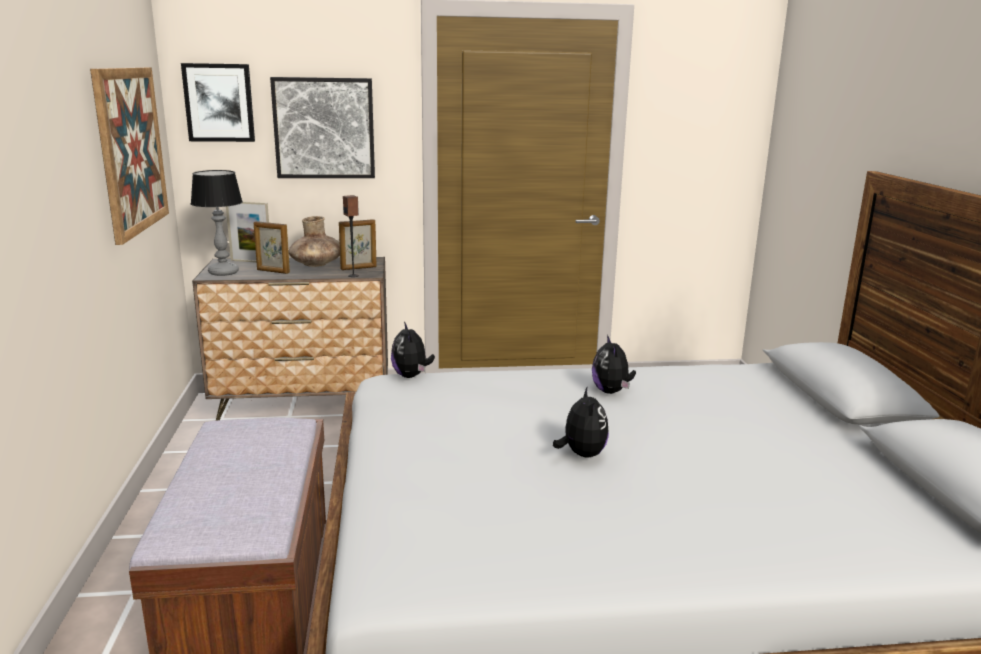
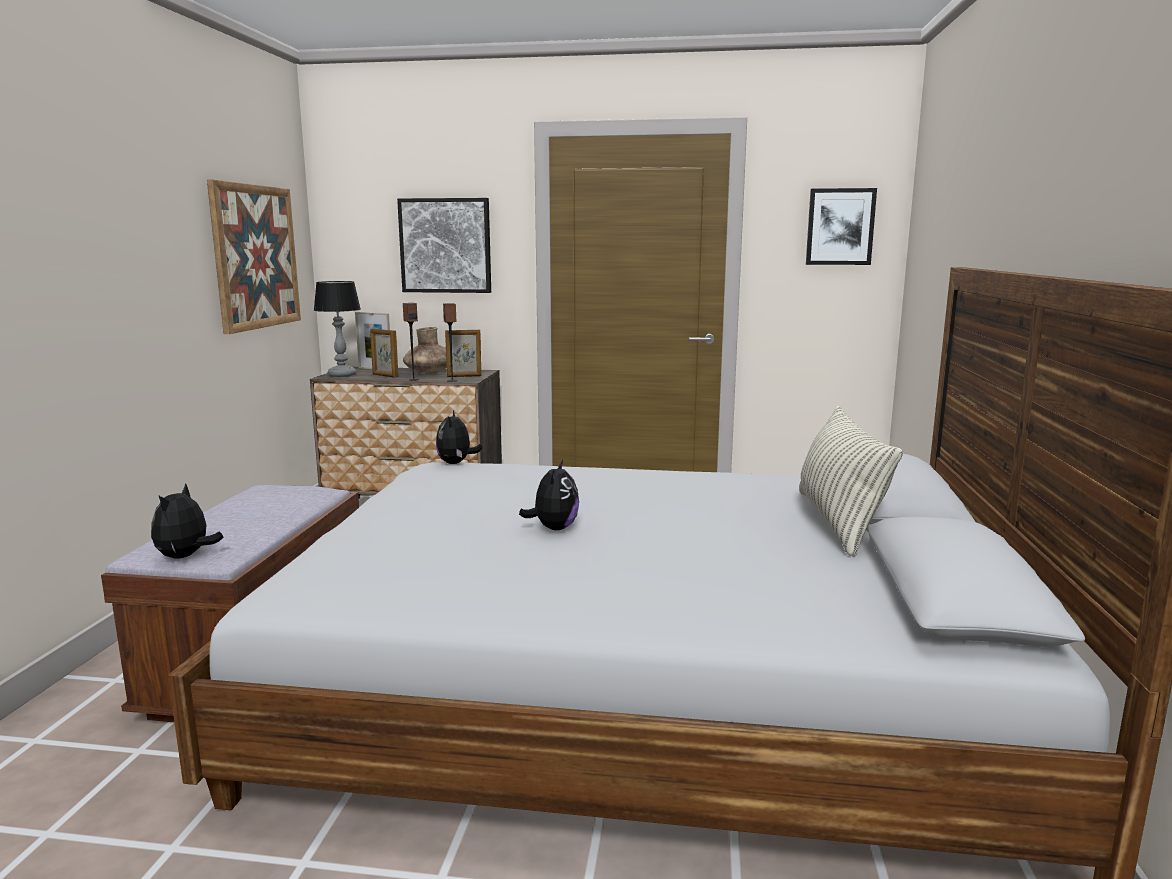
camera: 15 degrees right, 5 degrees down
picture [181,63,255,142] -> picture moved to [806,188,877,265]
plush toy [592,335,636,394] -> plush toy moved to [151,483,223,559]
none -> speaker [403,303,419,381]
none -> pillow [799,406,903,557]

